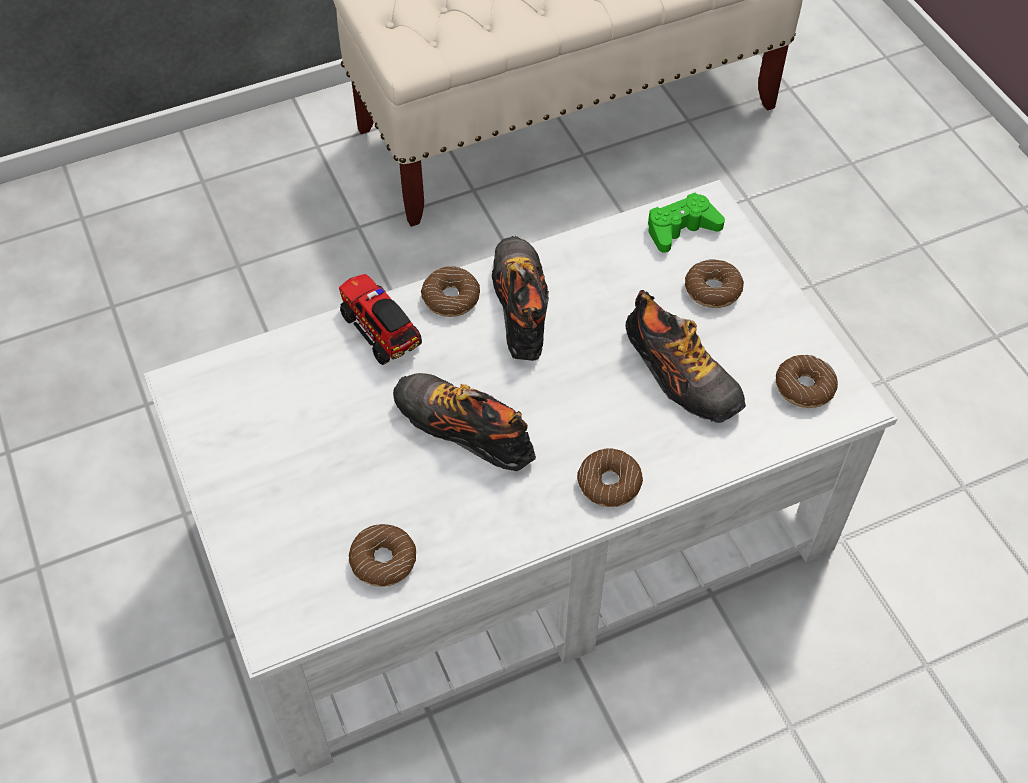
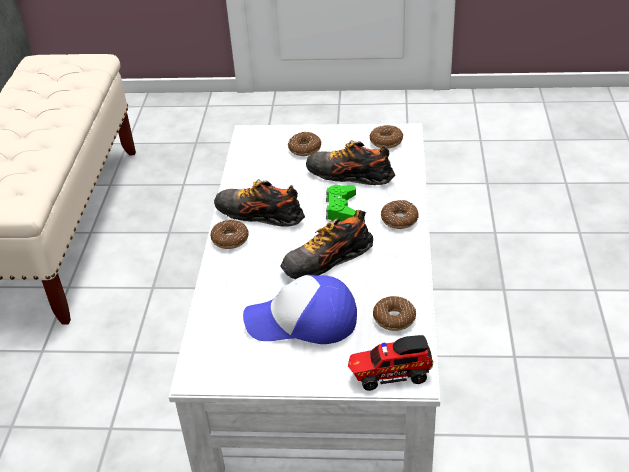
camera: 60 degrees left, 15 degrees down
toy truck [339,274,422,365] -> toy truck moved to [348,335,433,391]
shoe [626,290,746,423] -> shoe turned 150 degrees counterclockwise [306,140,395,185]
green game controller [648,193,725,253] -> green game controller moved to [326,185,356,222]
none -> cap [243,275,357,344]

